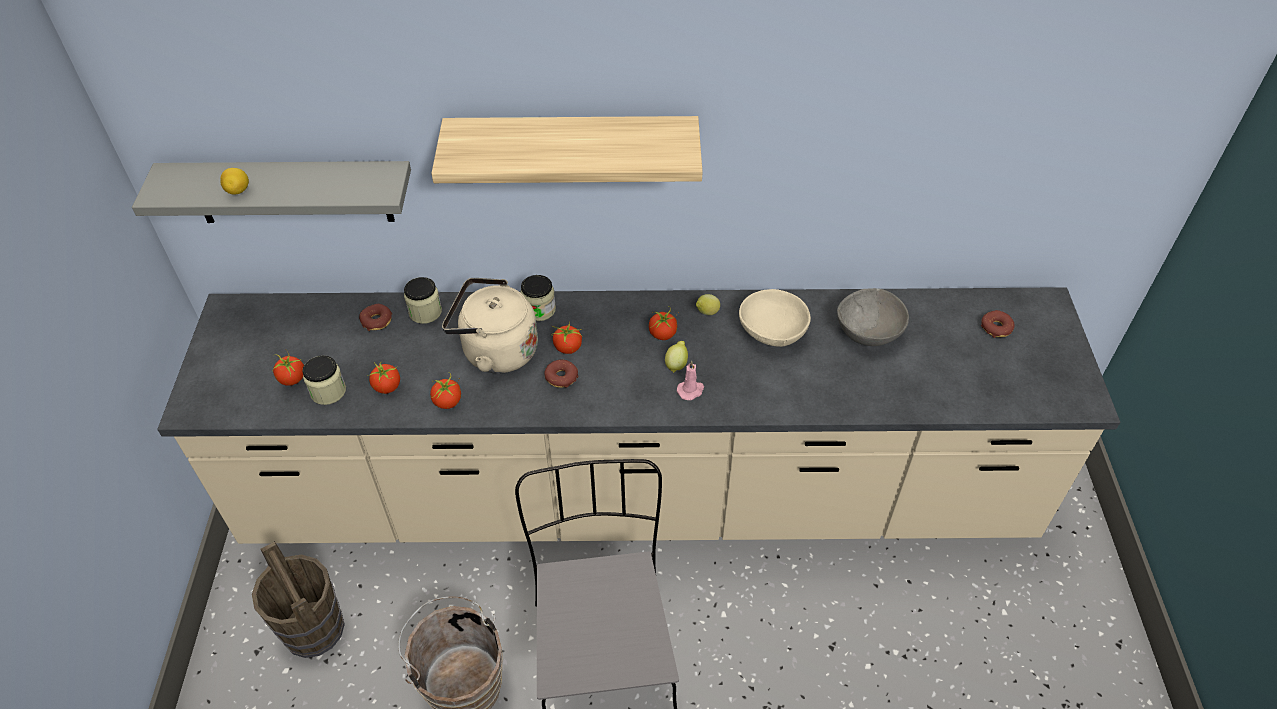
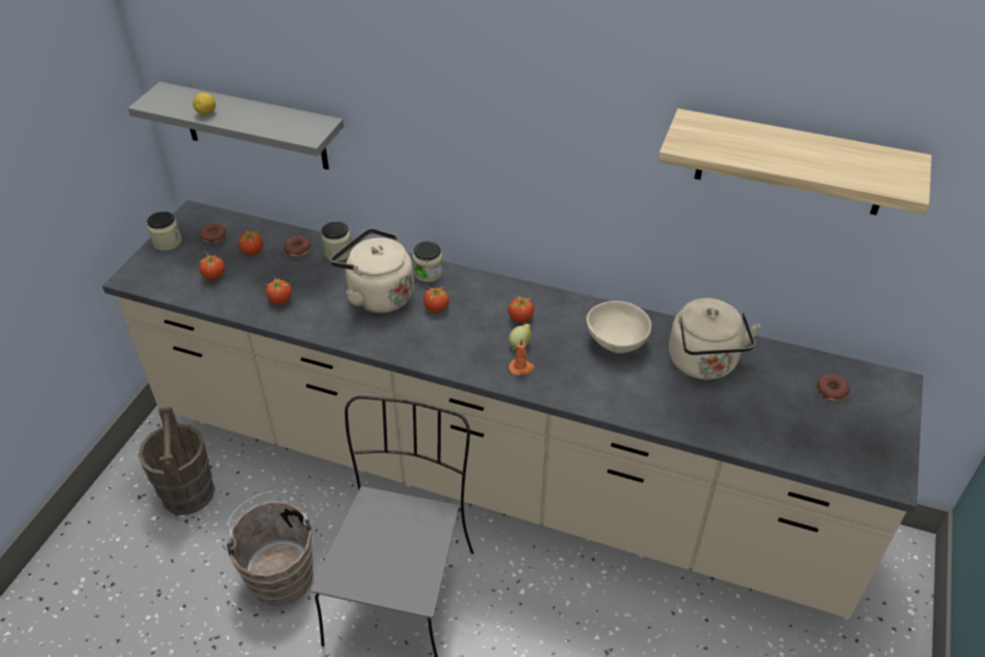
camera: 20 degrees right, 5 degrees down
jar [302,355,346,405] -> jar moved to [147,211,182,251]
tomato [430,372,461,409] -> tomato moved to [237,227,263,255]
shelf [431,116,703,183] -> shelf moved to [658,108,932,215]
donut [544,360,578,388] -> donut moved to [200,223,226,243]
pink candle [677,361,704,400] -> orange candle [509,338,535,376]
lemon [696,294,720,315] -> none
grey bowl [837,288,909,346] -> beige kettle [669,298,760,380]

